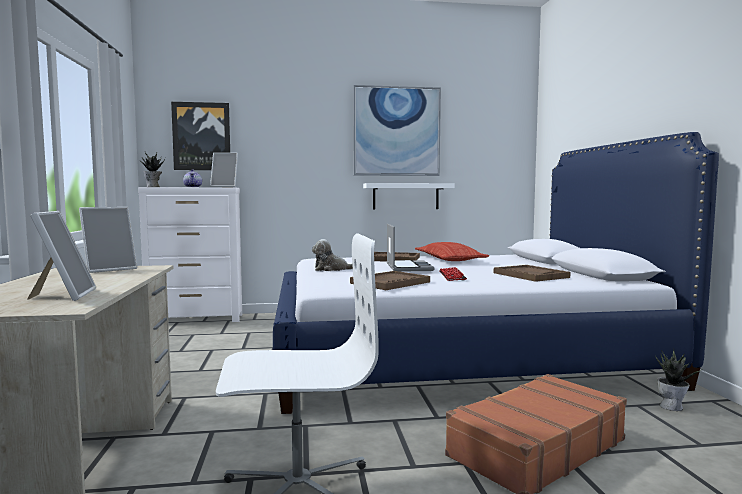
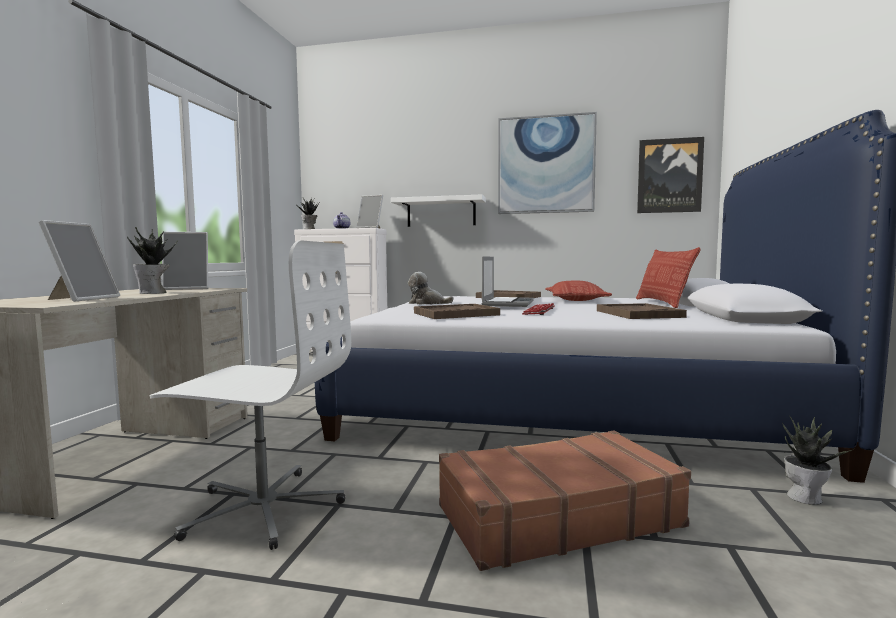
camera: 20 degrees right, 0 degrees up
picture [171,102,230,170] -> picture moved to [637,137,704,213]
white shelf [363,183,454,210] -> white shelf moved to [391,195,486,227]
none -> potted plant [127,227,178,294]
none -> pillow [636,247,701,308]

